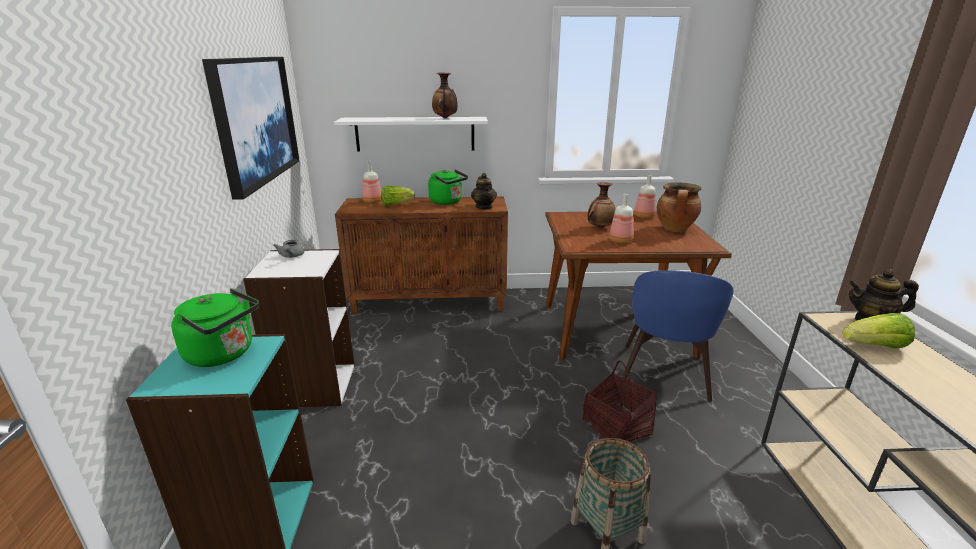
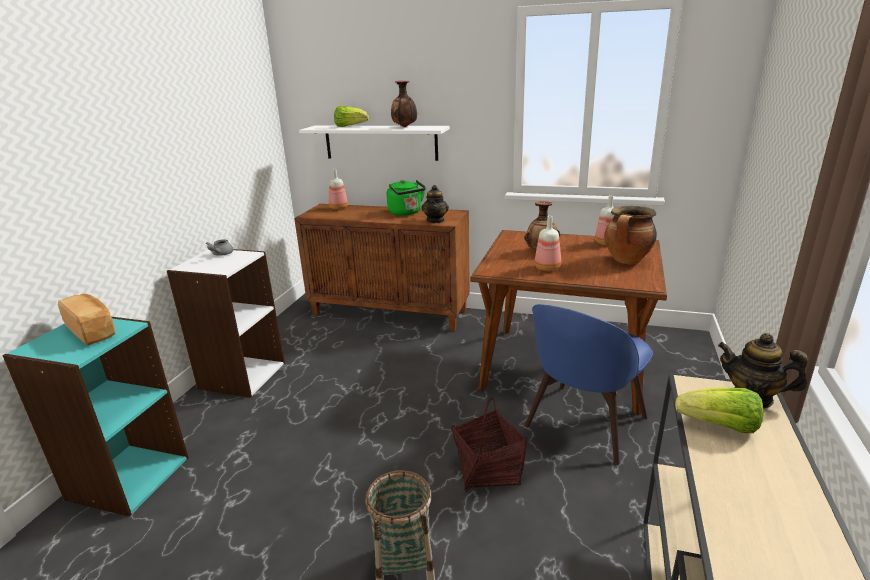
camera: 20 degrees right, 0 degrees up
green kettle [171,288,259,367] -> bread [58,293,115,346]
picture [202,57,300,200] -> none
lettuce [381,186,415,206] -> lettuce moved to [334,106,369,127]

